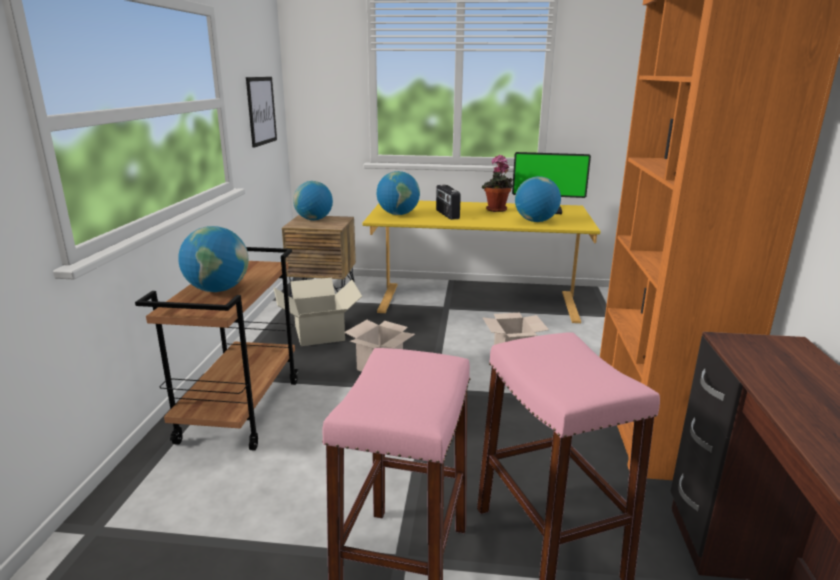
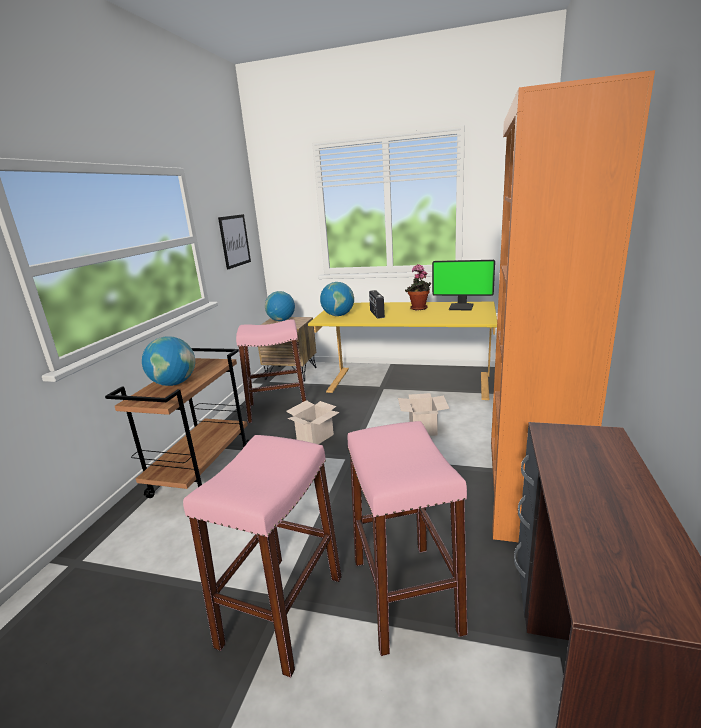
camera: 10 degrees right, 0 degrees up
cardboard box [273,278,362,346] -> pink stool [236,319,306,423]
globe [515,176,561,222] -> none

